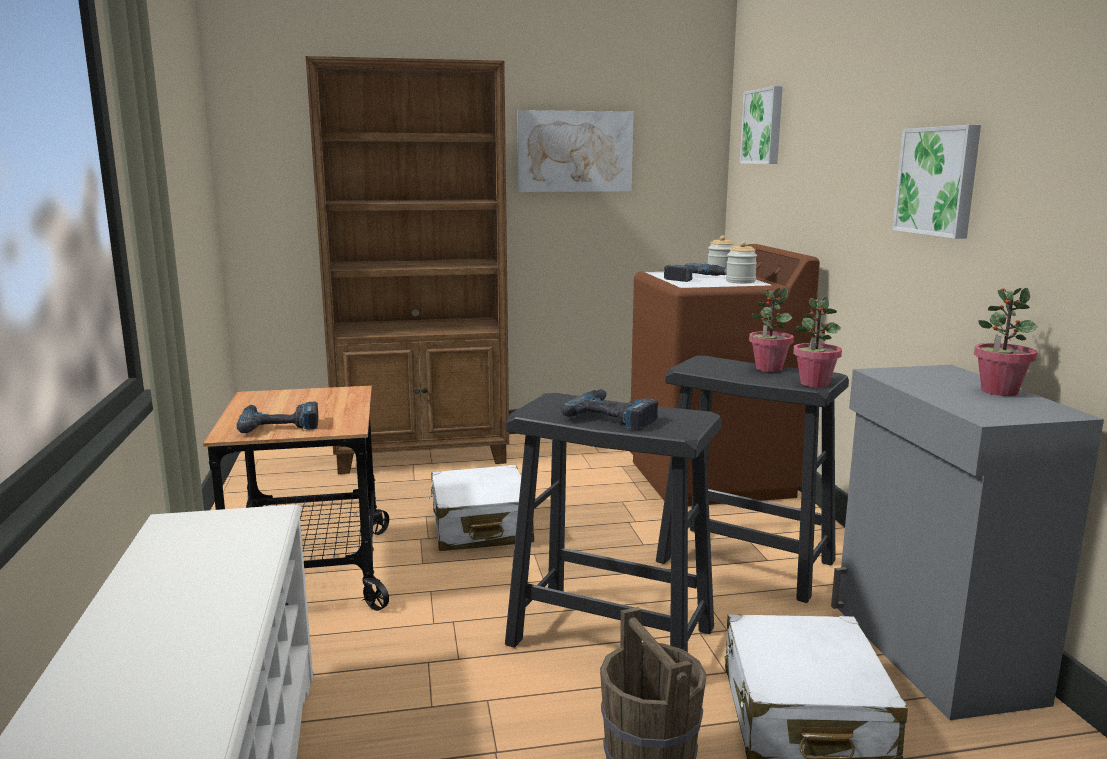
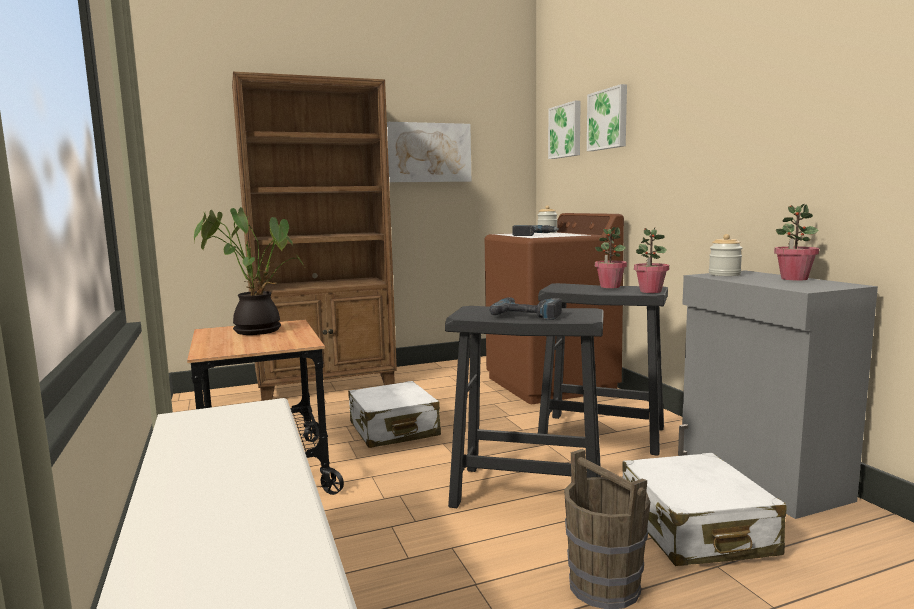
camera: 10 degrees left, 5 degrees down
power drill [236,402,319,433] -> none
jar [726,241,757,283] -> jar moved to [709,234,742,276]
picture [892,125,981,239] -> picture moved to [587,84,627,151]
none -> potted plant [194,207,304,335]

